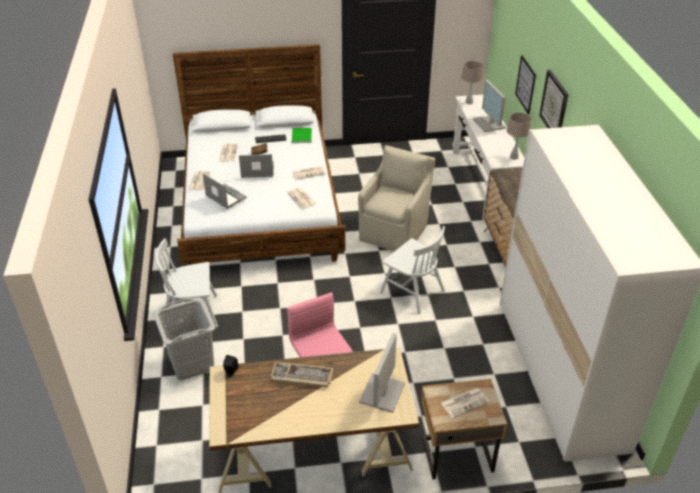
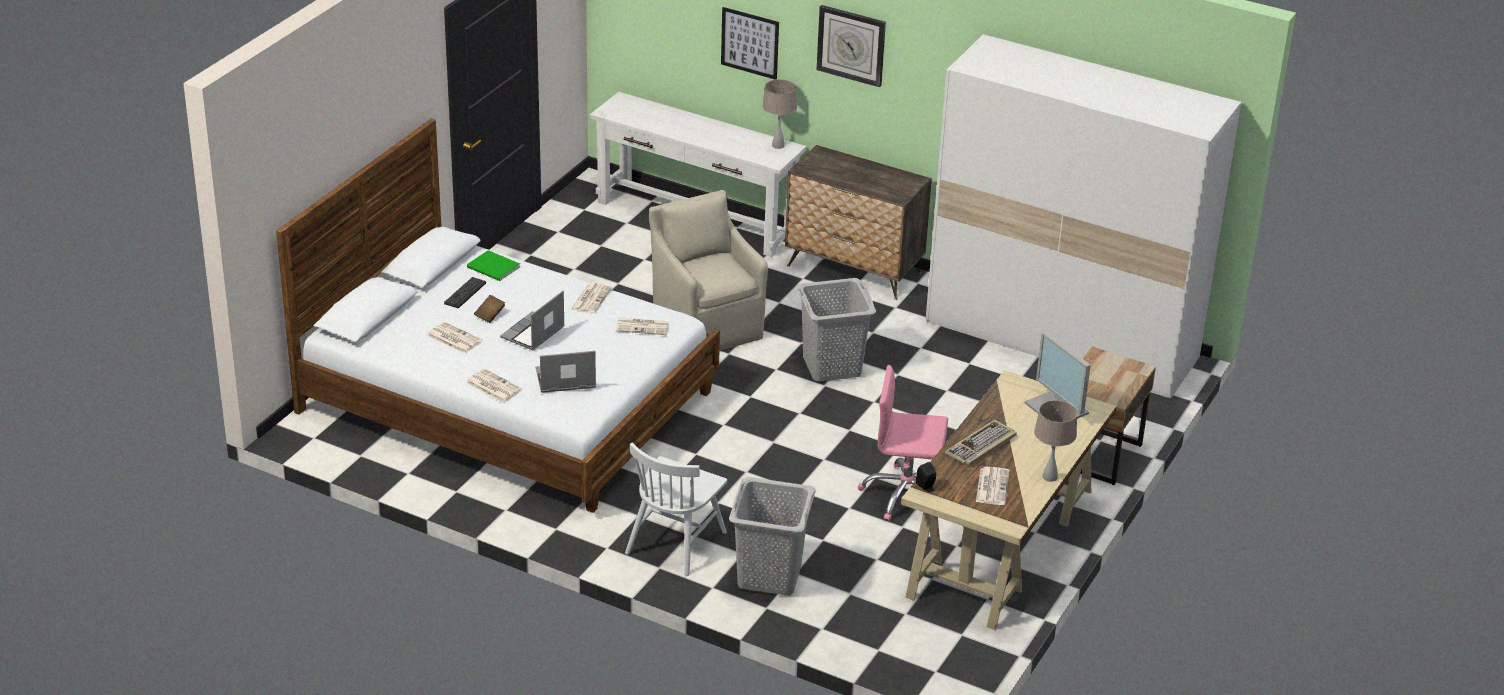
camera: 55 degrees left, 5 degrees down
white chair [380,226,445,314] -> grey laundry basket [796,278,876,382]
newspaper [441,388,489,418] -> newspaper moved to [976,467,1010,505]
beige table lamp [461,61,483,104] -> beige table lamp moved to [1034,400,1077,482]
monitor [473,80,506,132] -> none

